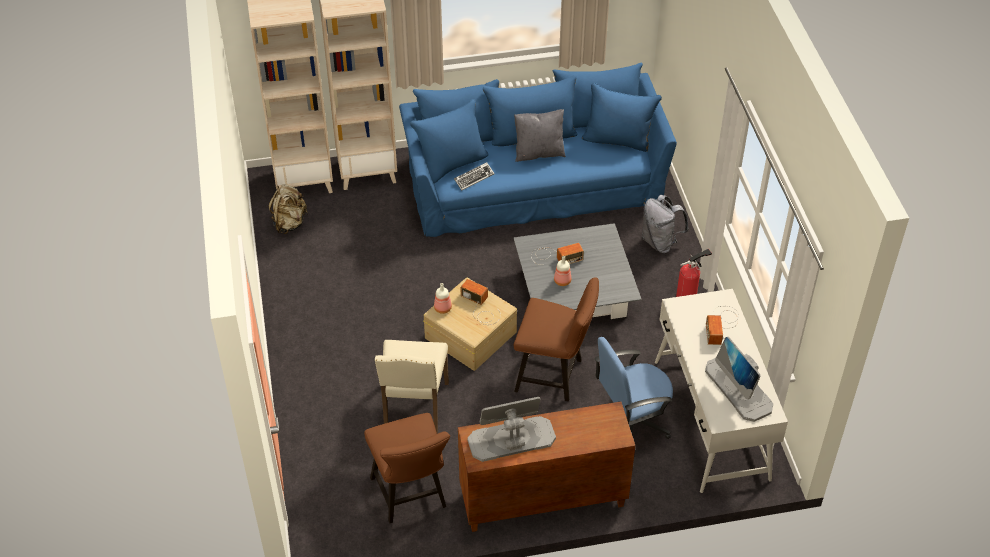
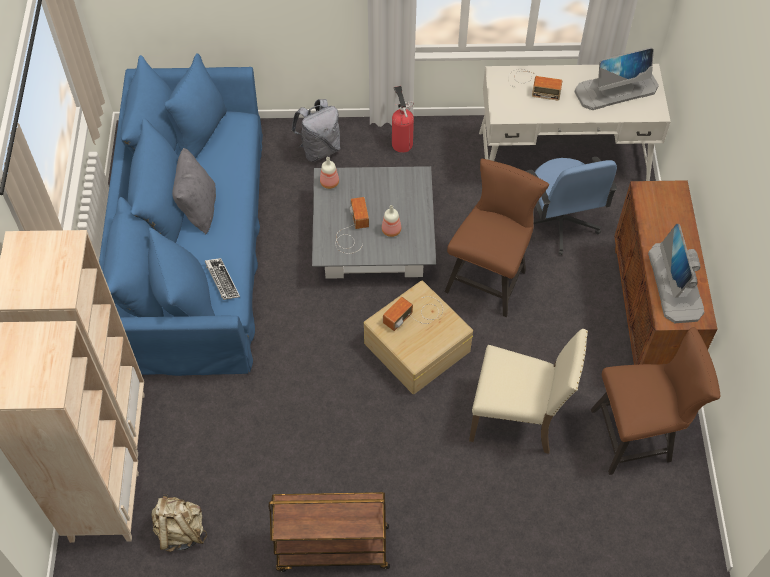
camera: 80 degrees left, 10 degrees up
bottle [434,283,452,314] -> bottle moved to [320,157,339,189]
none -> brown cart [268,492,390,572]

